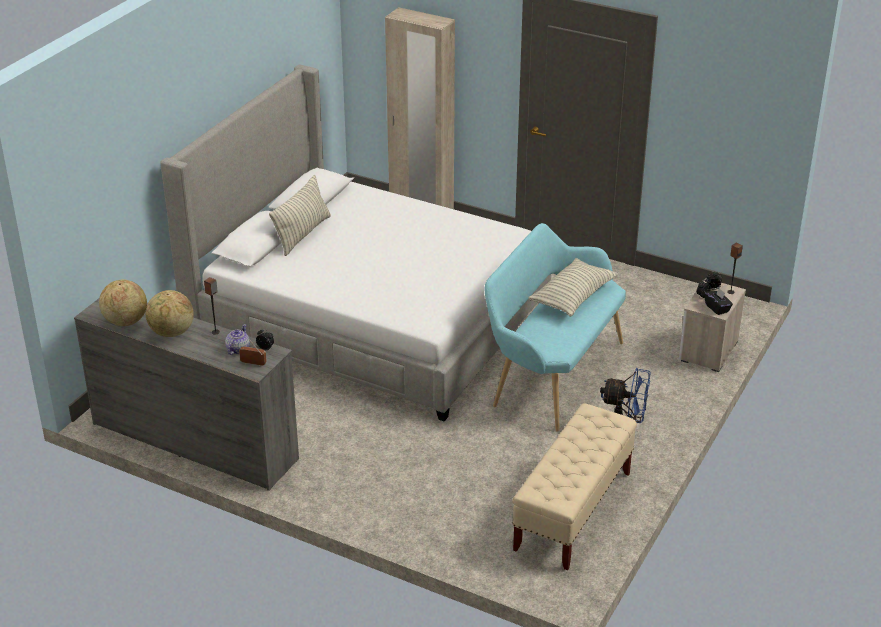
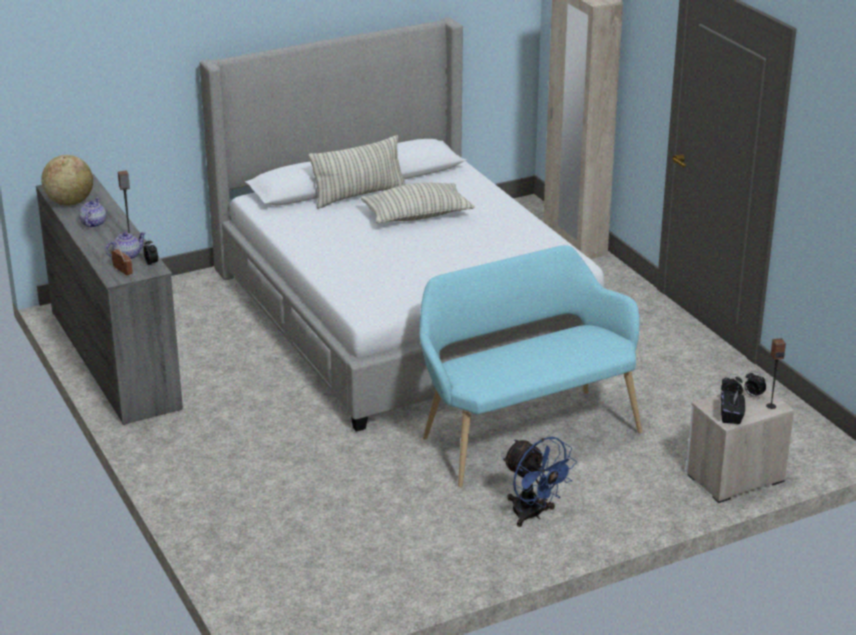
camera: 35 degrees right, 5 degrees down
globe [146,290,194,337] -> teapot [79,197,106,228]
beige bench [512,404,637,570] -> none
pillow [529,258,618,316] -> pillow moved to [361,182,474,223]

